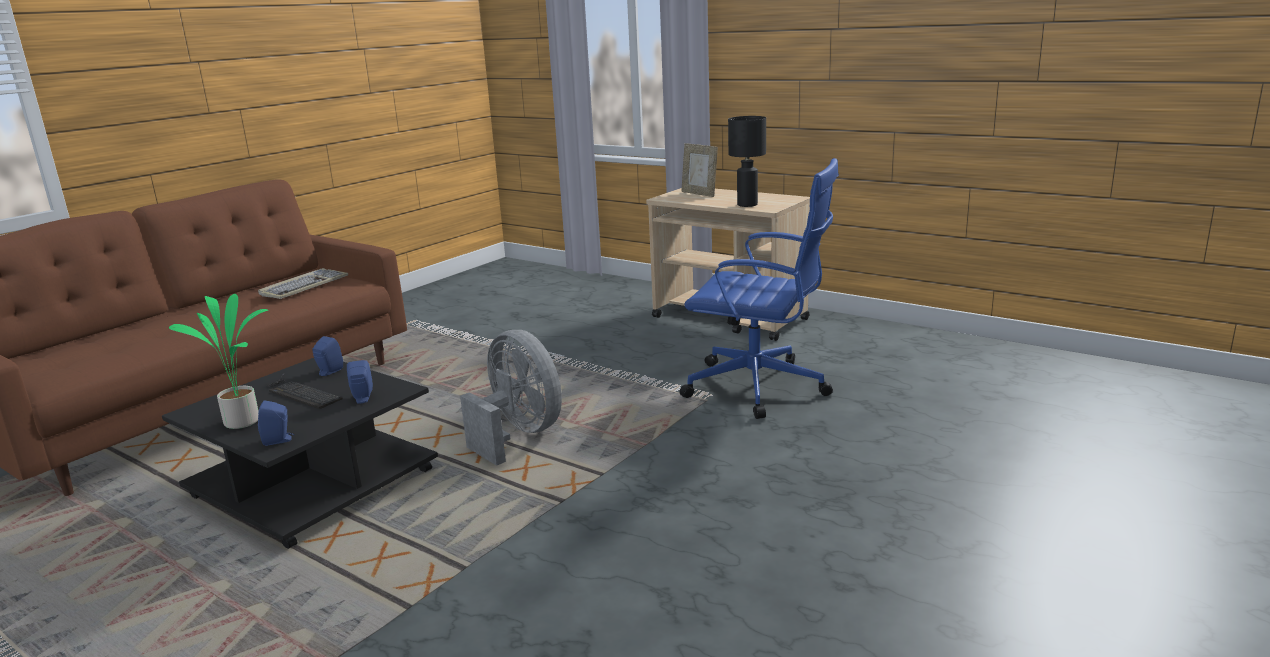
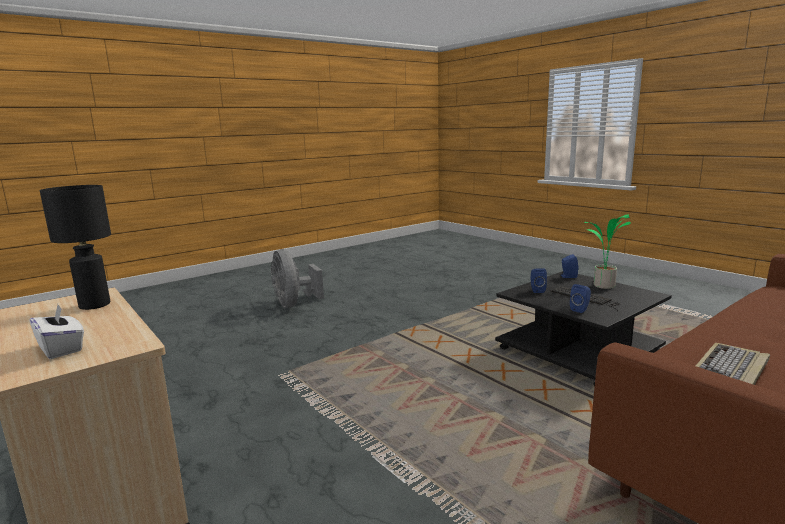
camera: 165 degrees left, 5 degrees down
grey fan [460,330,562,466] -> grey fan moved to [271,249,324,308]
blue office chair [679,158,839,419] -> none
picture frame [681,143,718,197] -> white tissue box [30,305,84,359]

